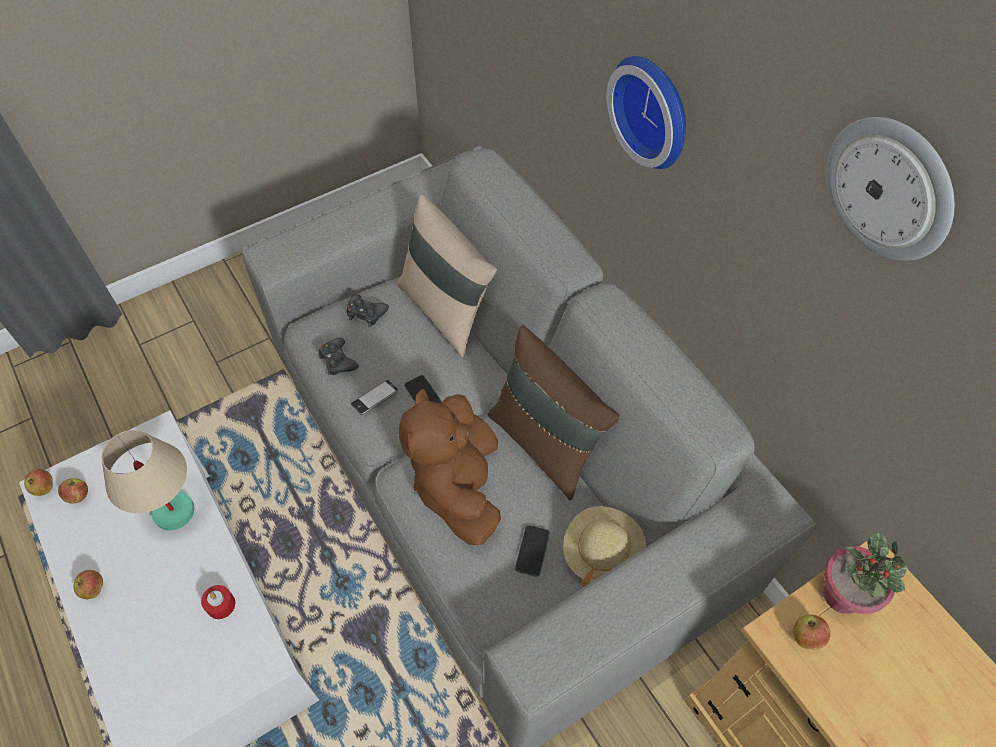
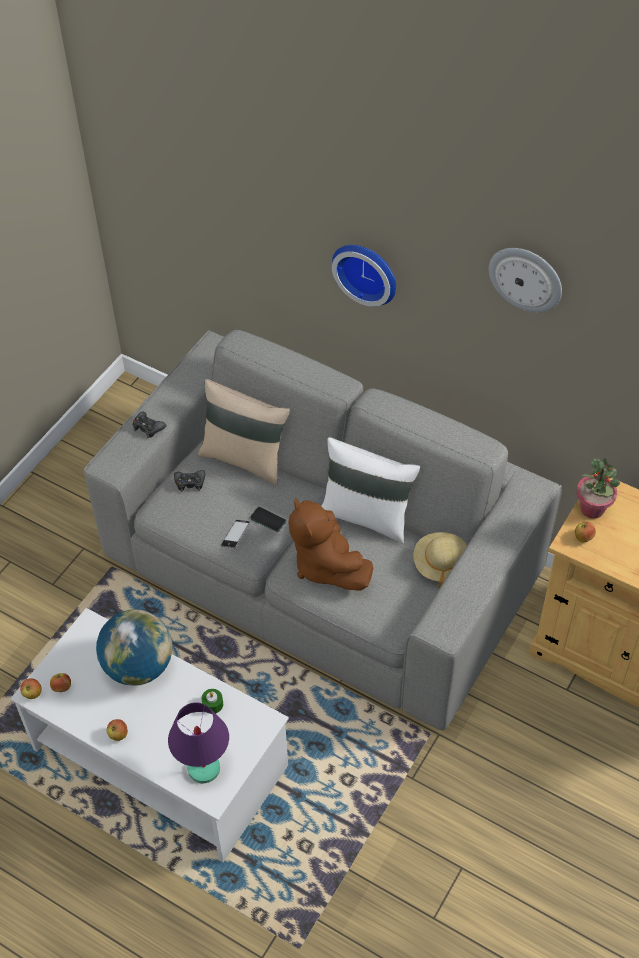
camera: 25 degrees left, 5 degrees down
beige table lamp [102,430,194,531] -> globe [96,609,172,686]
red candle [201,585,235,619] -> green candle [202,689,223,714]
black game controller [318,337,359,375] -> black game controller moved to [133,411,167,438]
brown pillow [488,325,620,500] -> white pillow [321,437,420,544]
phone [515,525,550,577] -> none
none -> purple table lamp [168,702,229,783]

